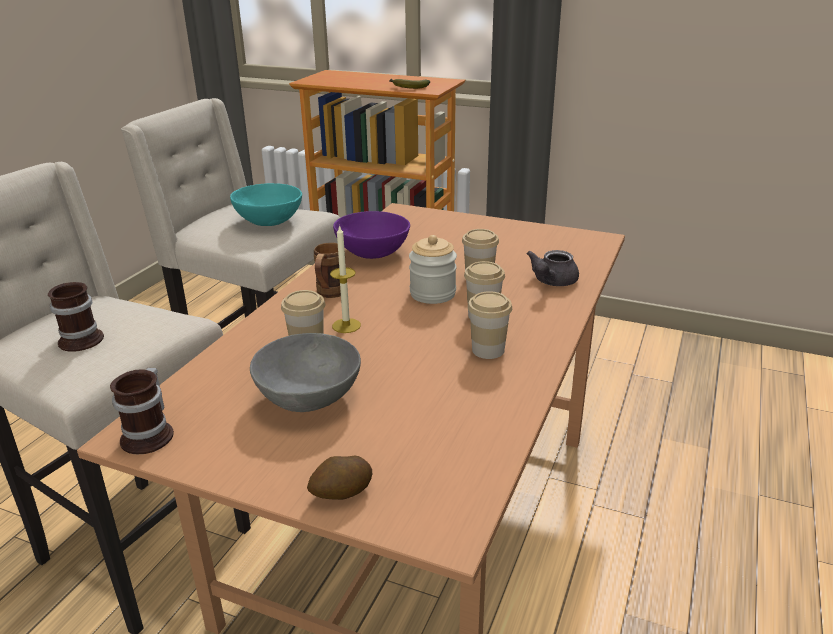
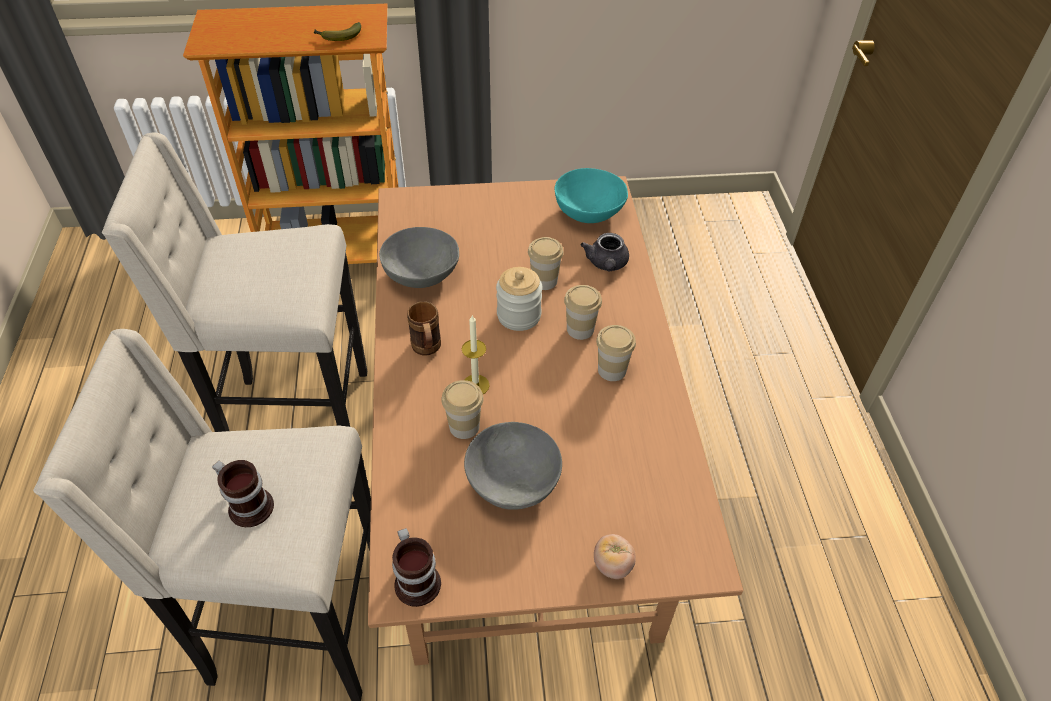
camera: 30 degrees left, 20 degrees up
turquoise bowl [230,183,302,226] -> turquoise bowl moved to [554,168,628,223]
potato [307,456,372,500] -> tomato [594,534,636,579]
purple bowl [333,211,410,259] -> grey bowl [379,227,459,288]

